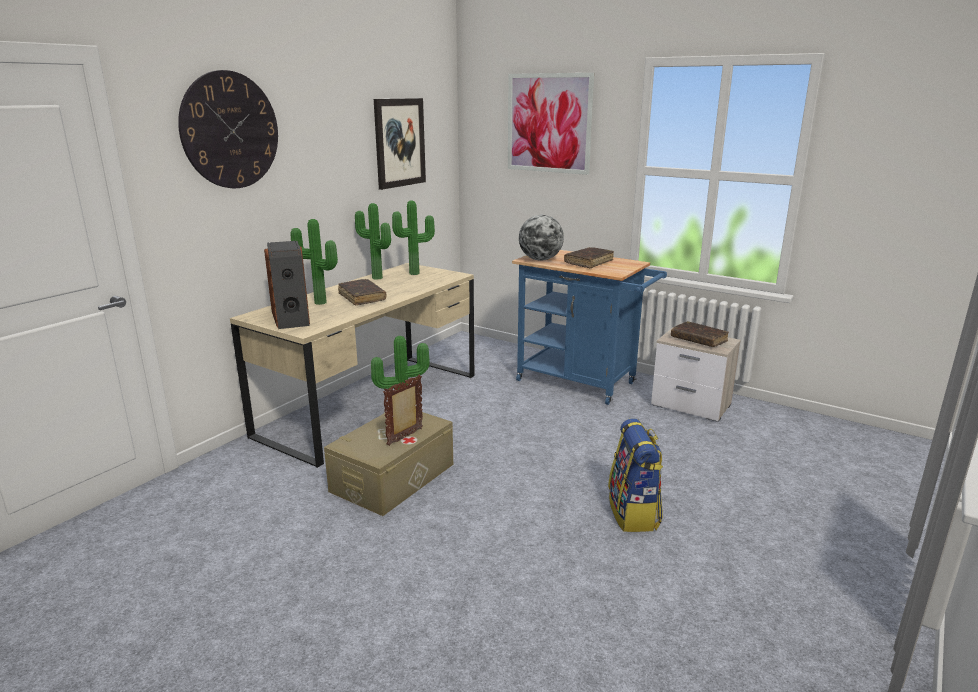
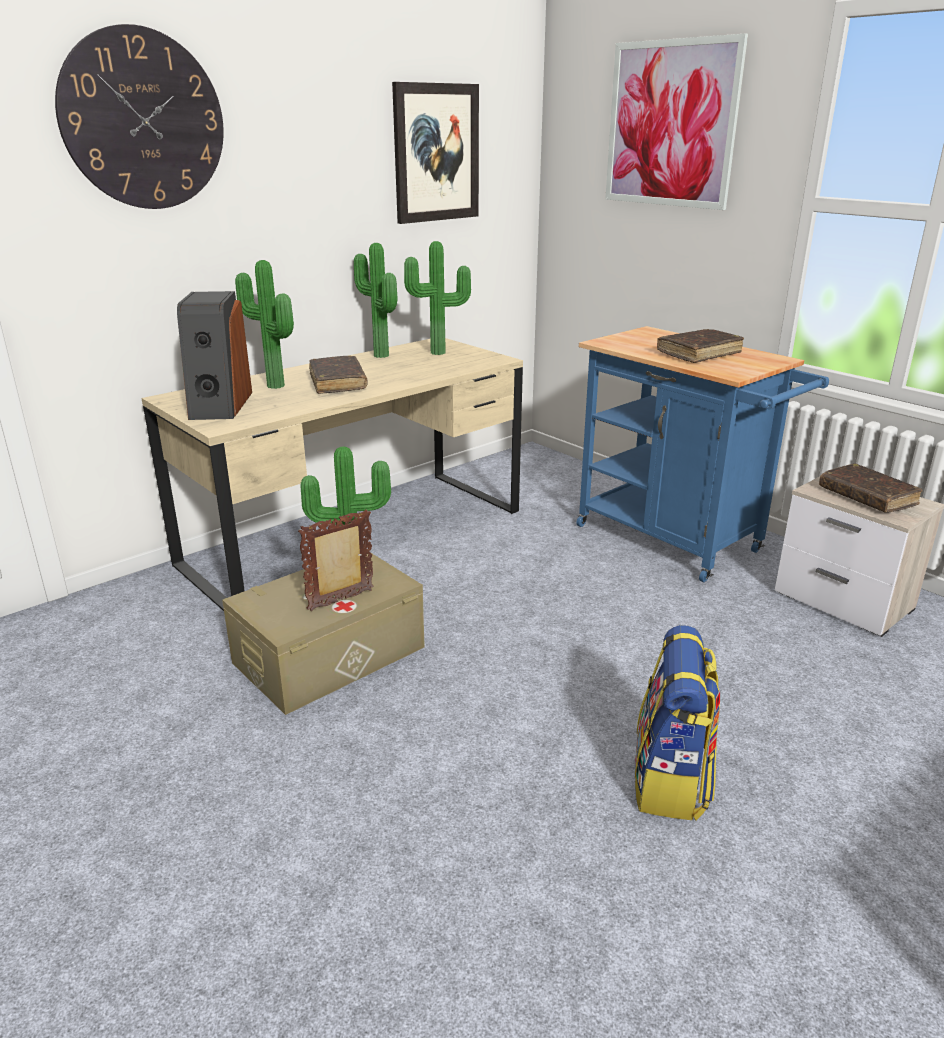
camera: 15 degrees right, 5 degrees up
globe [519,215,564,261] -> none

